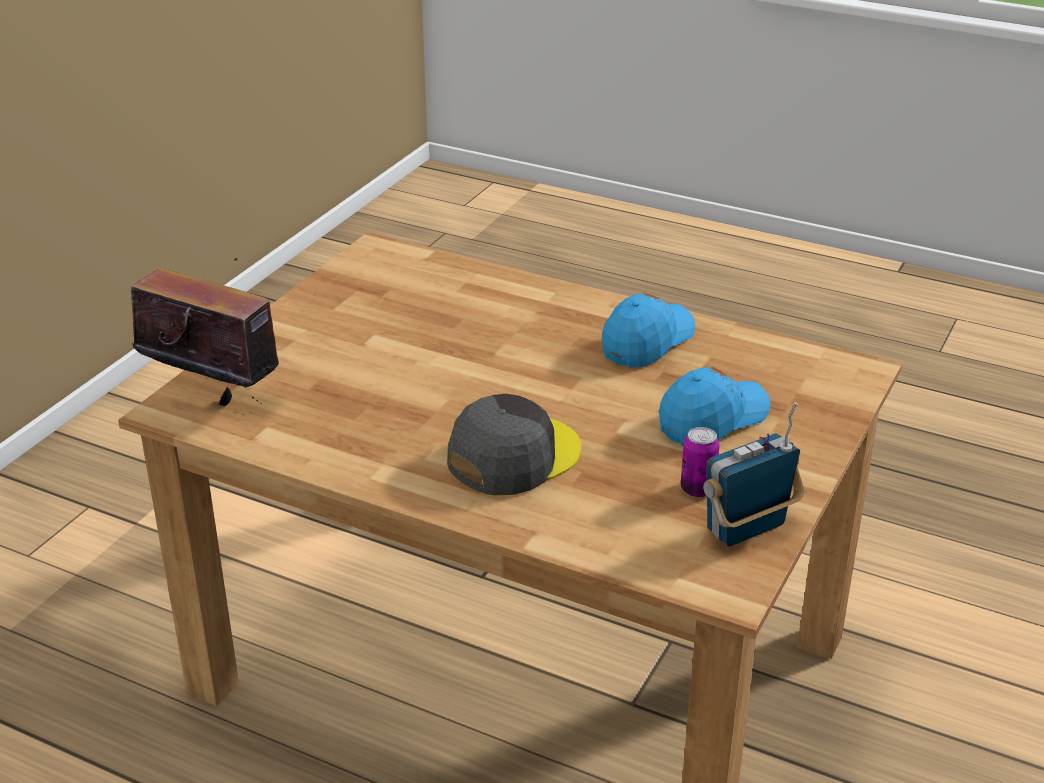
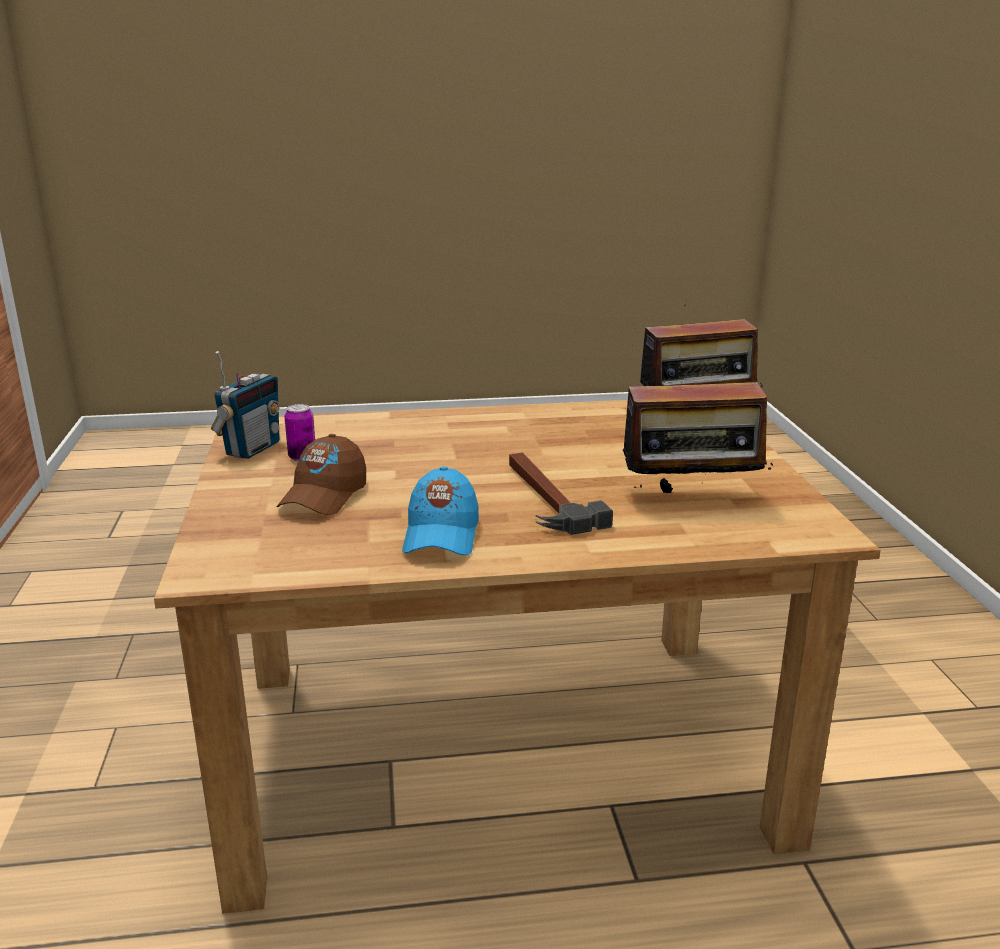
camera: 145 degrees right, 10 degrees down
grey cap [447,394,582,496] -> none
blue cap [659,367,770,446] -> brown cap [276,434,366,515]
none -> hammer [509,452,613,535]
none -> radio [613,356,774,493]

